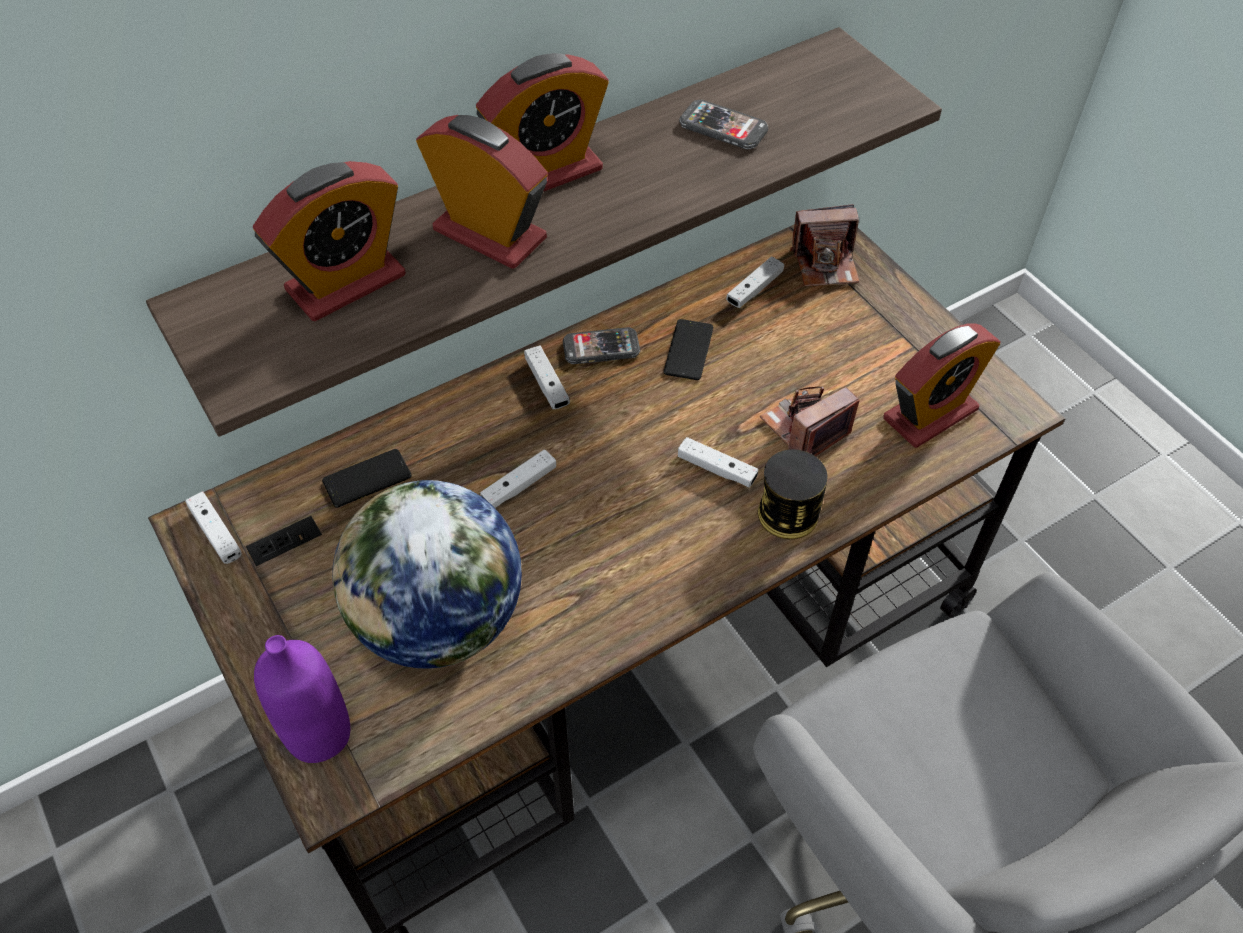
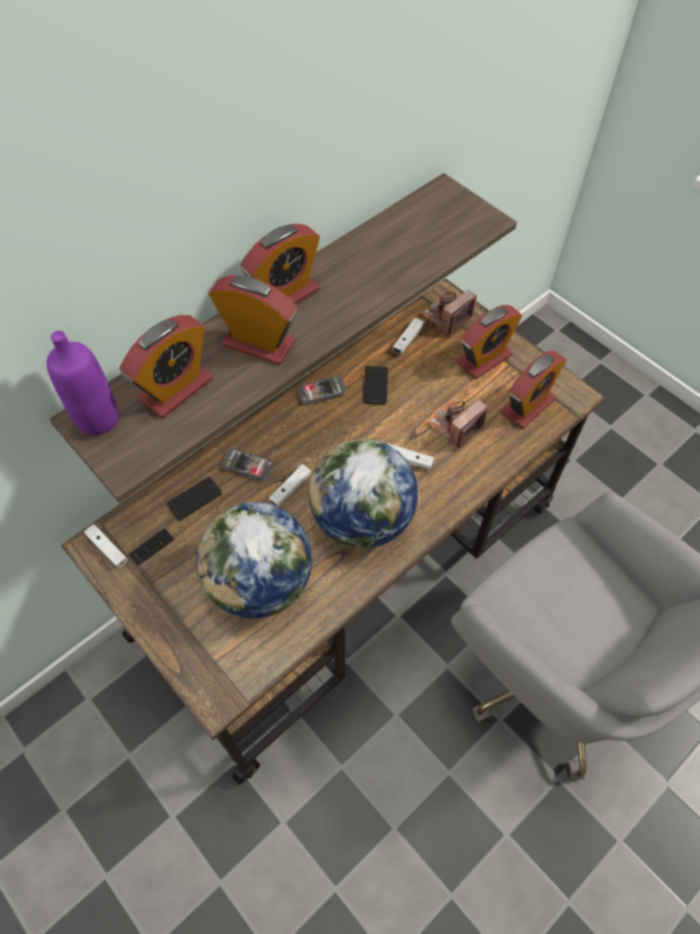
camera: 10 degrees left, 5 degrees up
purple bottle [254,635,350,763] -> purple bottle moved to [46,331,119,436]
white game controller [524,346,570,409] -> none
phone [679,100,768,150] -> phone moved to [221,448,274,481]
can [758,449,828,539] -> none
camera [790,204,860,286] -> camera turned 150 degrees clockwise [422,290,477,335]
none -> globe [309,439,418,549]
none -> alarm clock [457,305,522,379]

